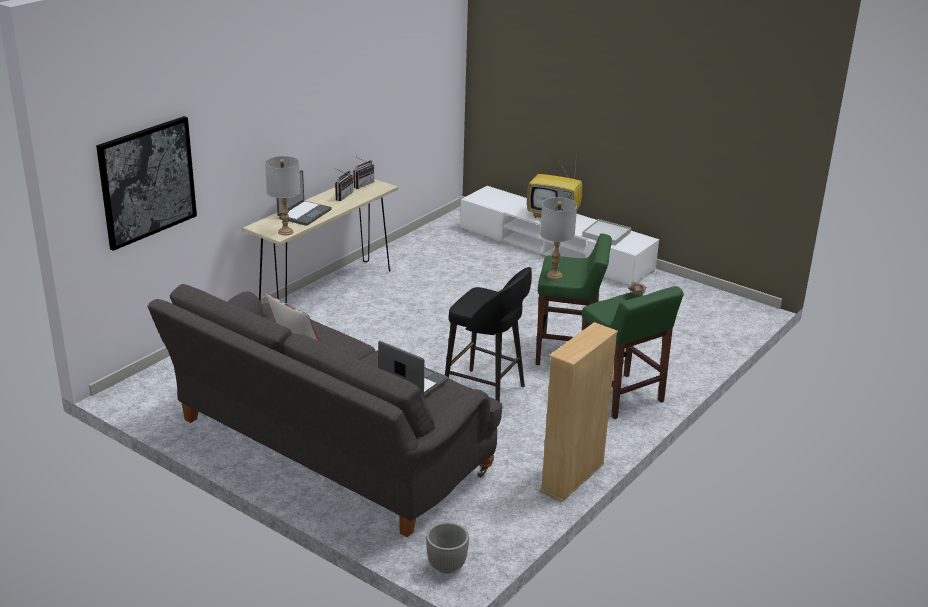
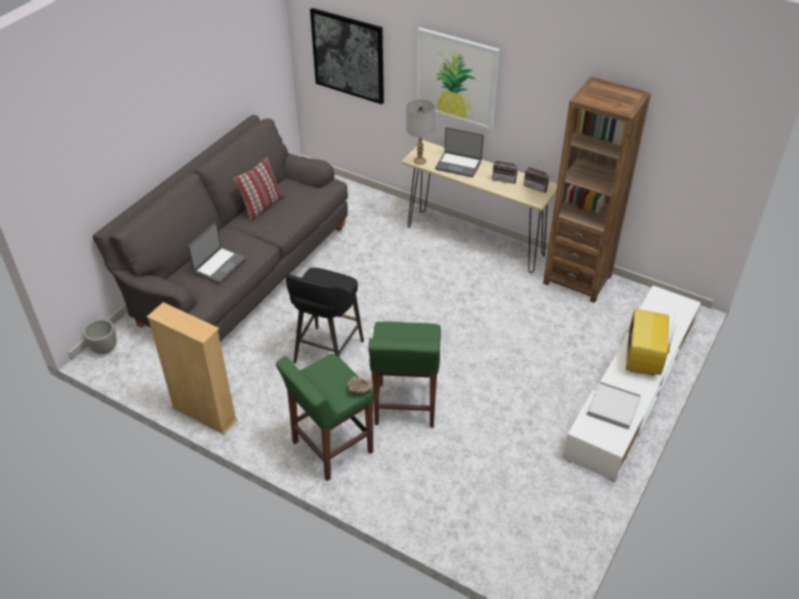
camera: 85 degrees right, 15 degrees up
grey table lamp [540,197,577,279] -> none
none -> picture [417,27,500,130]
none -> brown bookcase [543,76,651,303]

